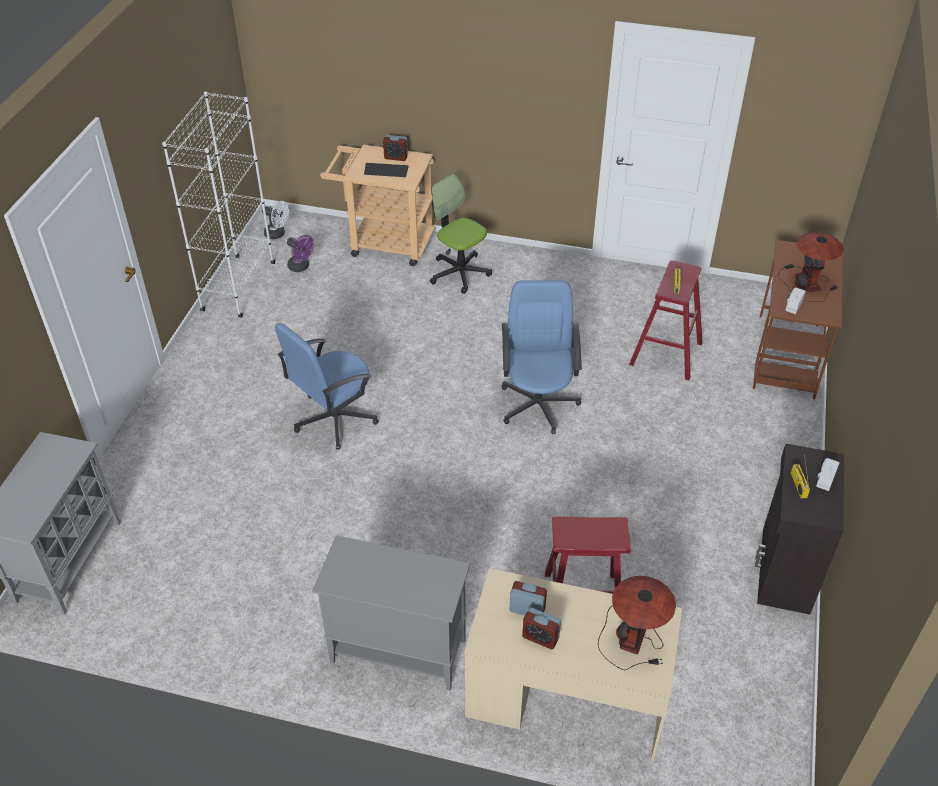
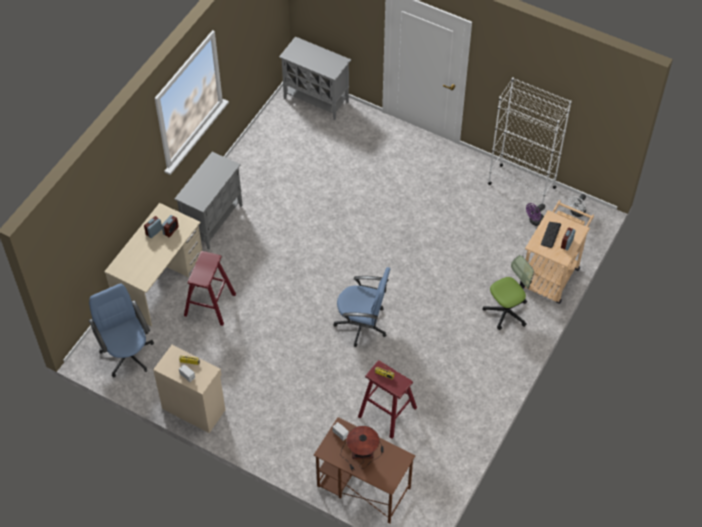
camera: 105 degrees right, 10 degrees up
blue office chair [275,323,379,450] -> blue office chair moved to [89,284,154,377]
table lamp [598,576,676,670] -> none
black cabinet [755,443,844,614] -> beige cabinet [153,345,225,433]

